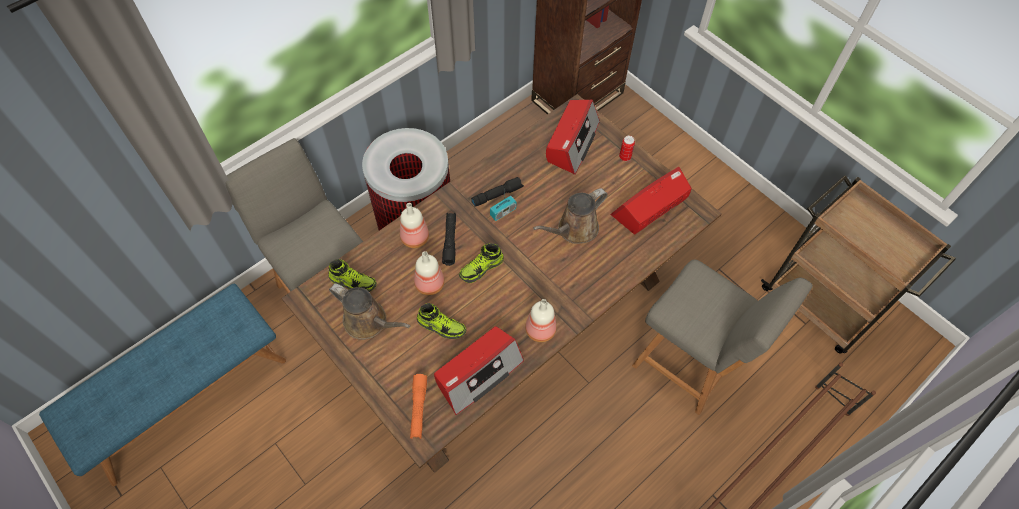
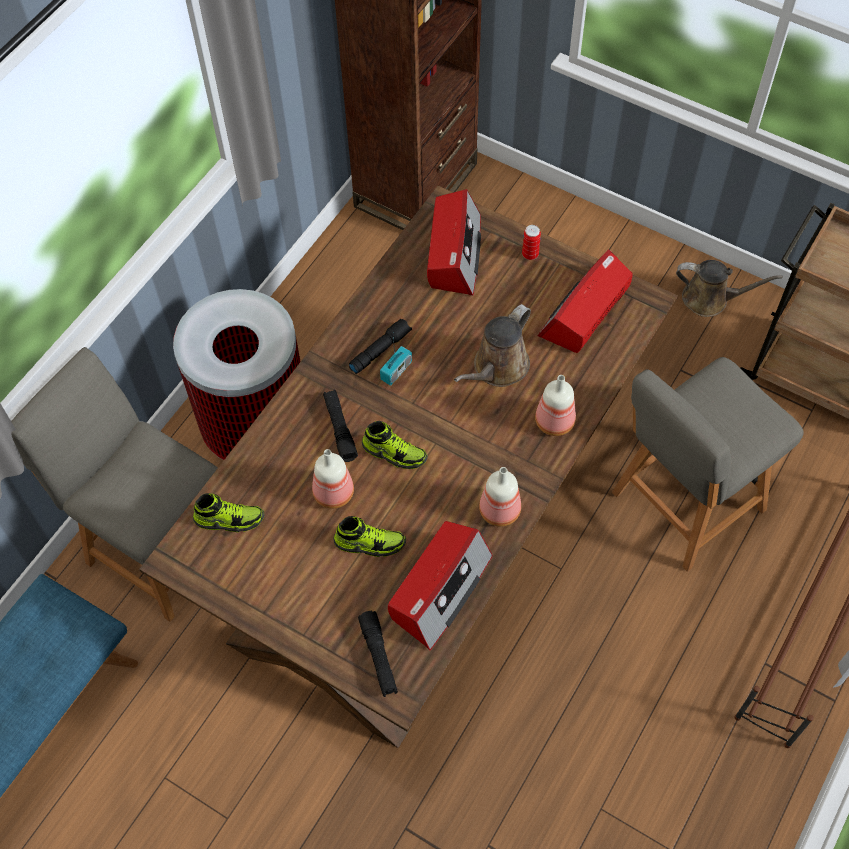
camera: 15 degrees left, 0 degrees up
brown watering can [329,283,410,340] -> brown watering can moved to [676,260,783,317]
bottle [400,203,429,248] -> bottle moved to [535,375,576,436]
orange flashlight [410,374,427,439] -> black flashlight [358,611,398,697]
shoe [459,243,504,283] -> shoe turned 105 degrees counterclockwise [362,421,428,469]
grey chair [632,259,813,415] -> grey chair turned 120 degrees clockwise [612,357,804,572]

